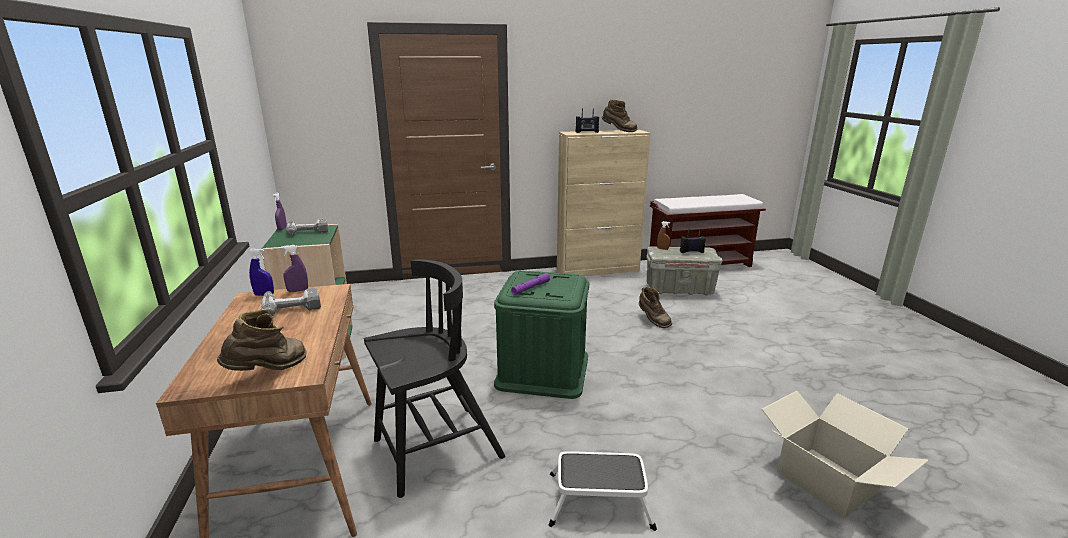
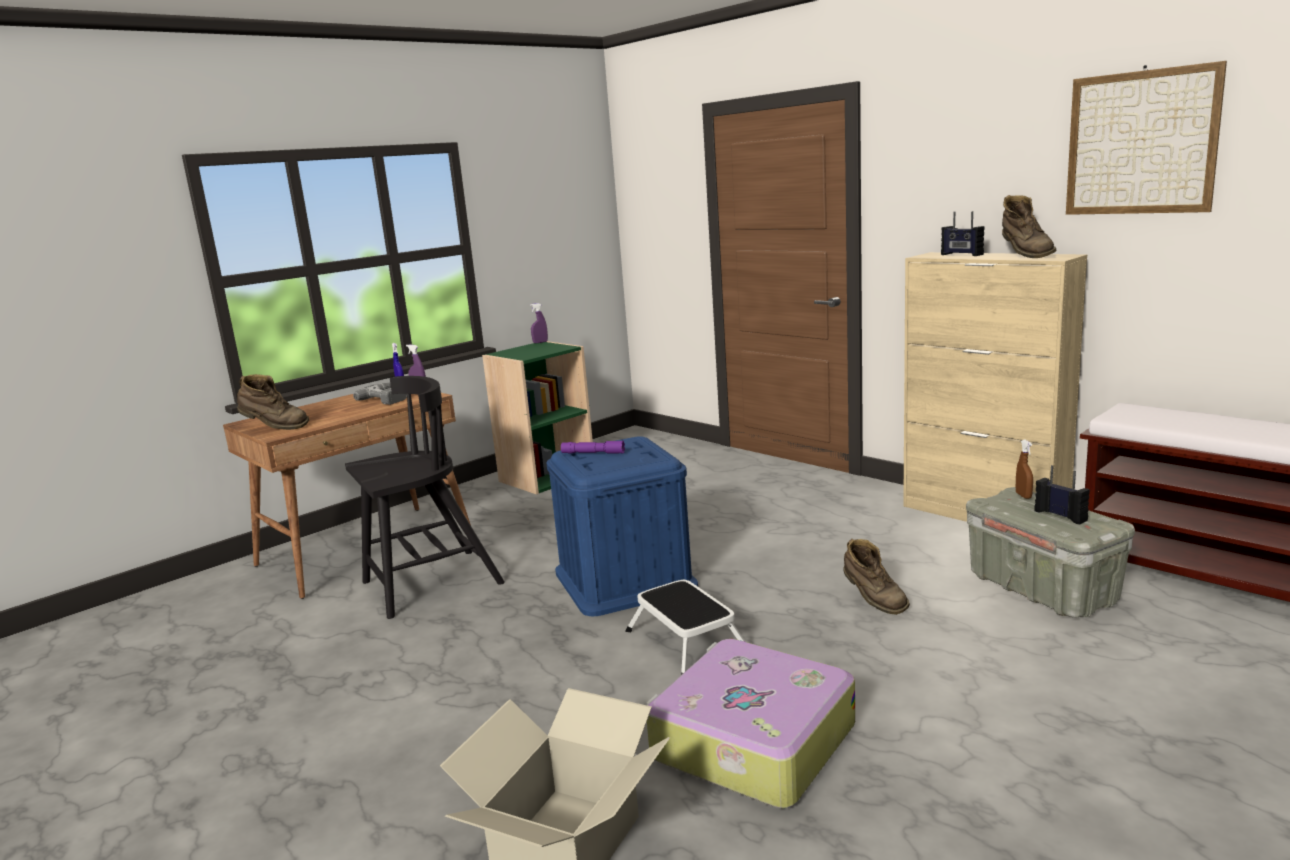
camera: 60 degrees right, 5 degrees down
power drill [286,218,328,235] -> none
black chair [364,259,506,498] -> black chair turned 60 degrees counterclockwise [345,376,505,619]
green storage box [494,270,589,399] -> blue storage box [546,436,698,616]
black step ladder [549,451,657,531] -> black step ladder moved to [625,580,746,675]
brown boot [639,286,672,328] -> brown boot turned 60 degrees counterclockwise [843,539,910,615]
none -> suitcase [647,639,855,808]
none -> picture [1066,61,1227,215]

